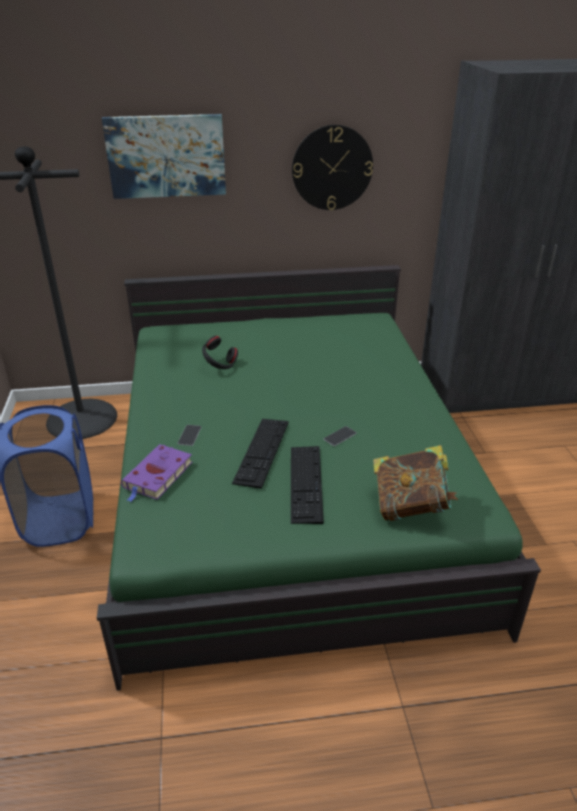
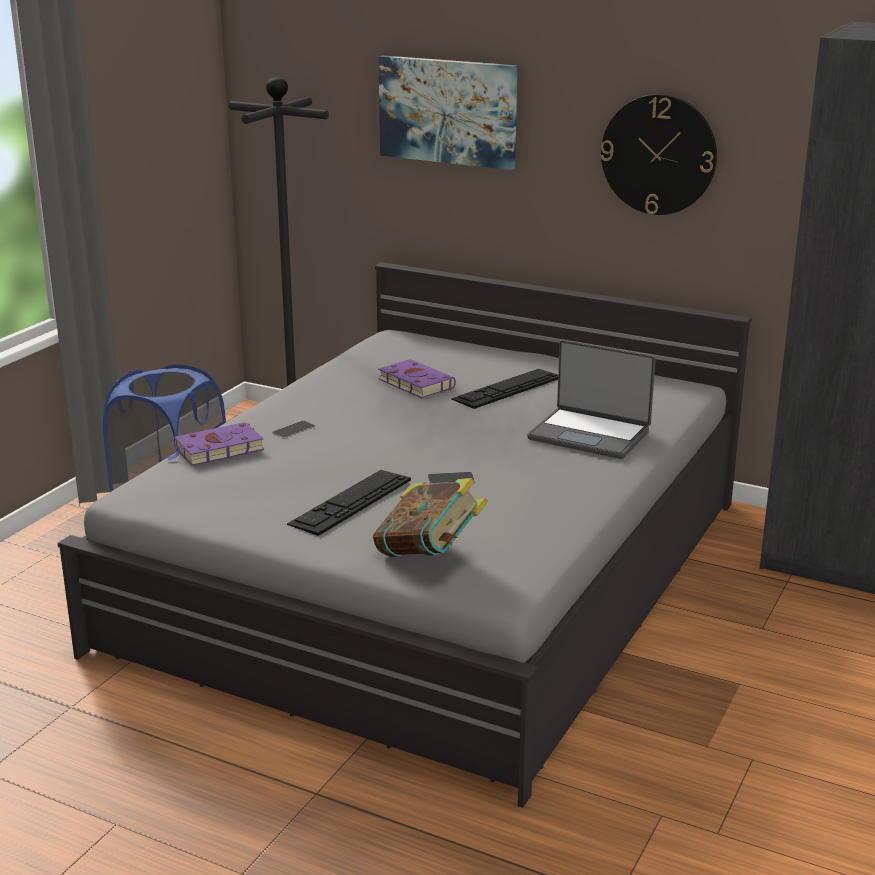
camera: 35 degrees right, 10 degrees down
green bed [97,265,541,691] -> grey bed [58,262,752,808]
black headphones [202,336,238,369] -> purple book [378,359,456,398]
keyboard [232,419,288,489] -> keyboard moved to [451,369,558,409]
none -> laptop [527,339,656,459]

